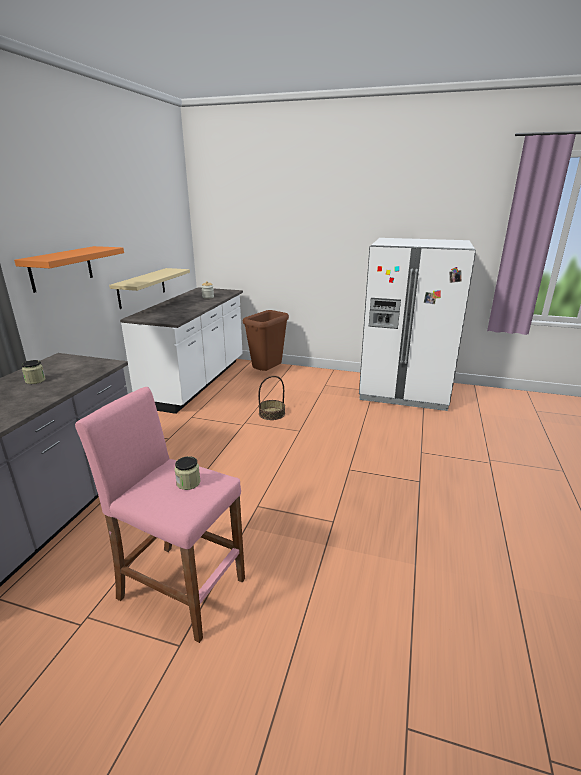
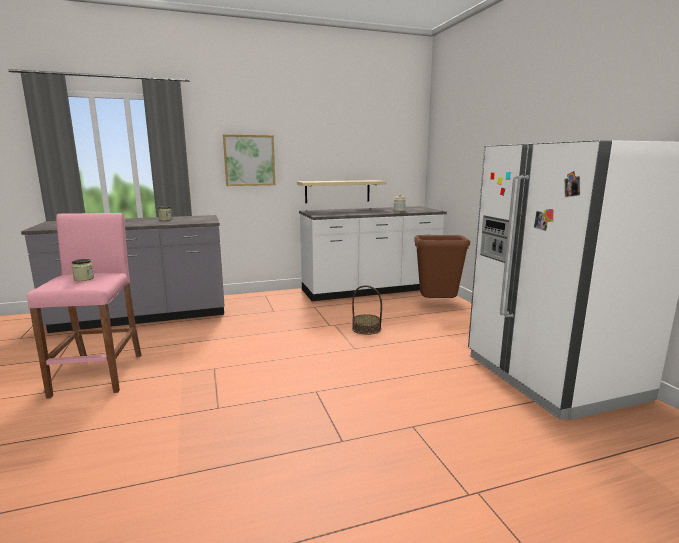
camera: 55 degrees right, 10 degrees down
orange shelf [14,246,124,293] -> picture [223,135,275,186]

